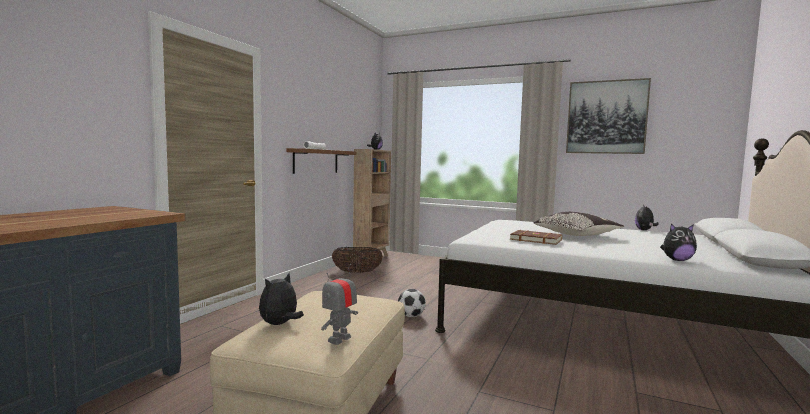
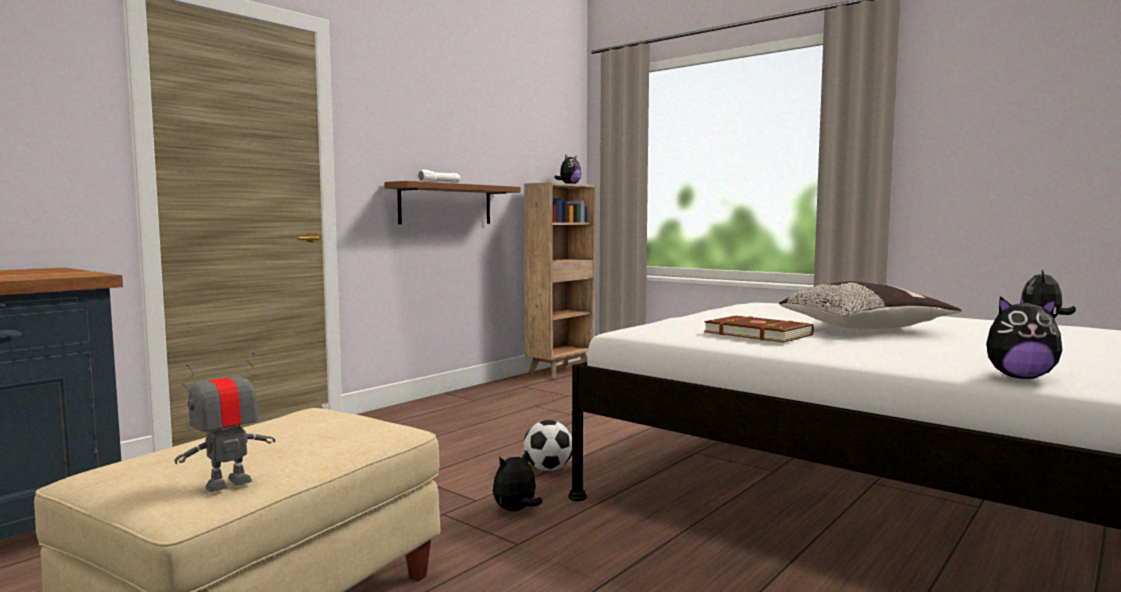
camera: 15 degrees right, 0 degrees up
plush toy [259,273,304,325] -> plush toy moved to [493,451,542,511]
basket [332,247,383,273] -> none
picture [566,78,651,154] -> none

